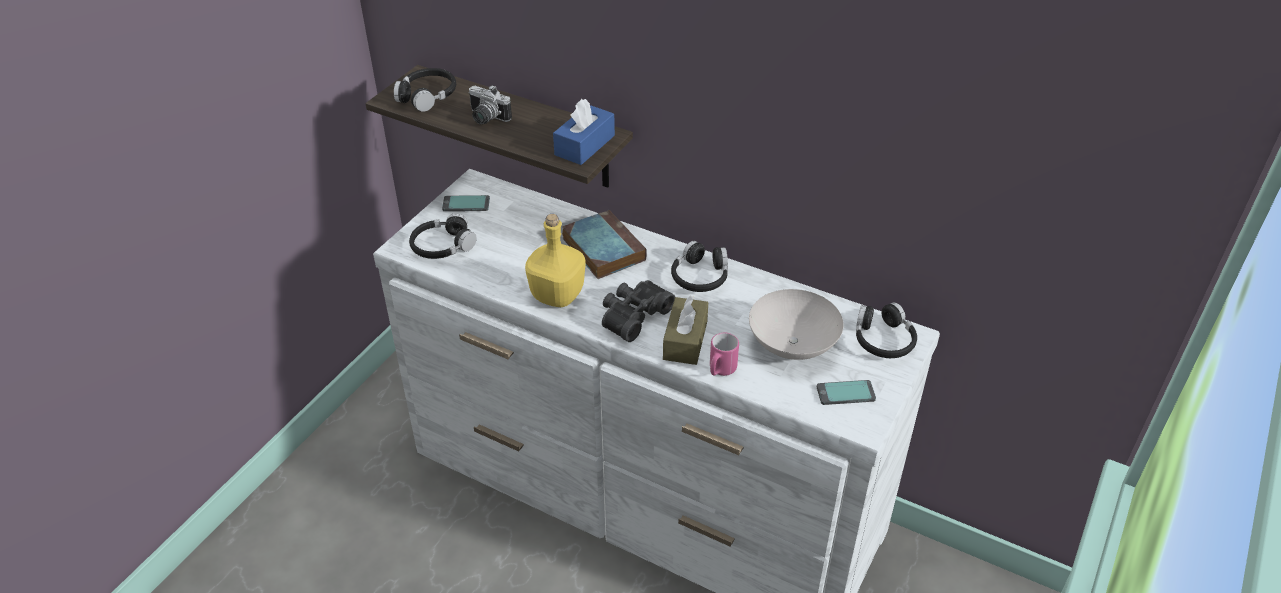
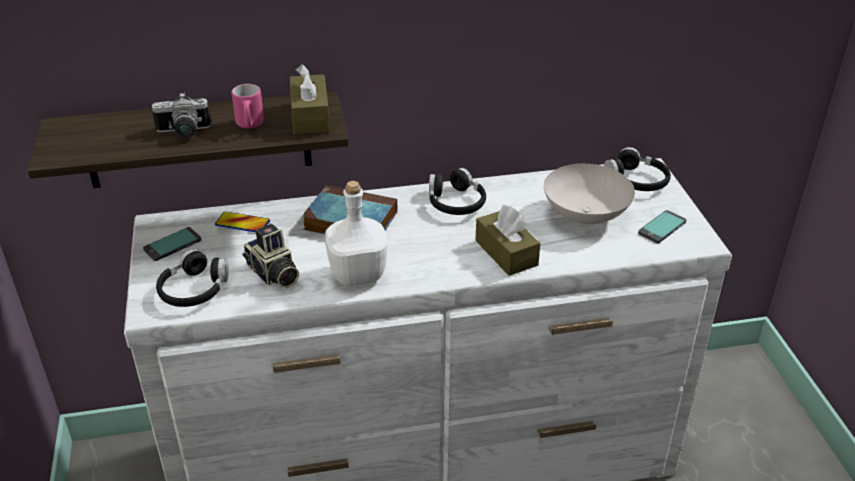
camera: 40 degrees left, 5 degrees down
black headphones [394,68,456,112] -> none
yellow bottle [525,214,586,307] -> white bottle [325,181,388,286]
blue tissue box [553,99,615,165] -> brown tissue box [289,64,330,134]
black binoculars [602,280,675,342] -> none
pink mug [710,333,739,376] -> pink mug moved to [232,84,264,128]
none -> phone [215,212,270,232]
none -> camera [242,224,299,288]

